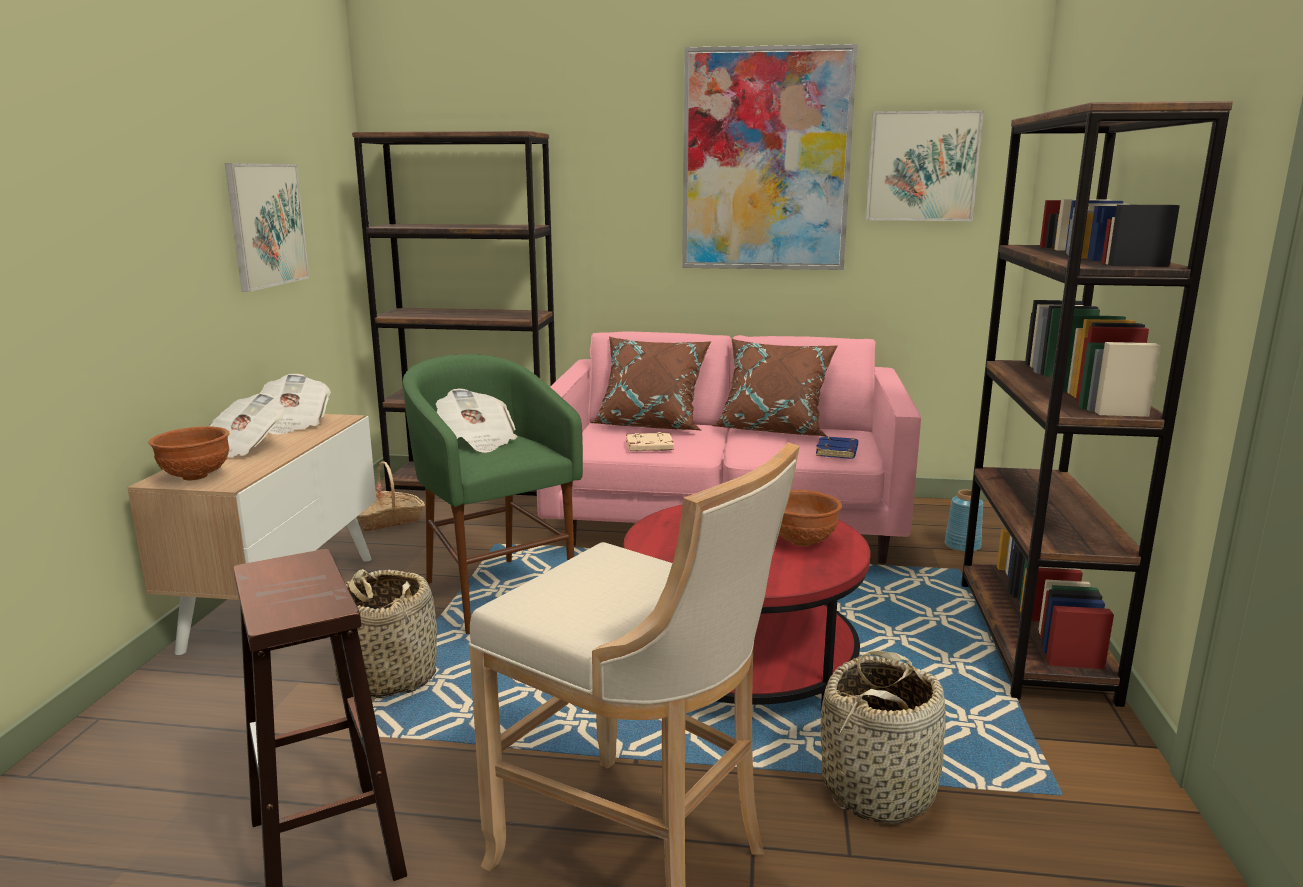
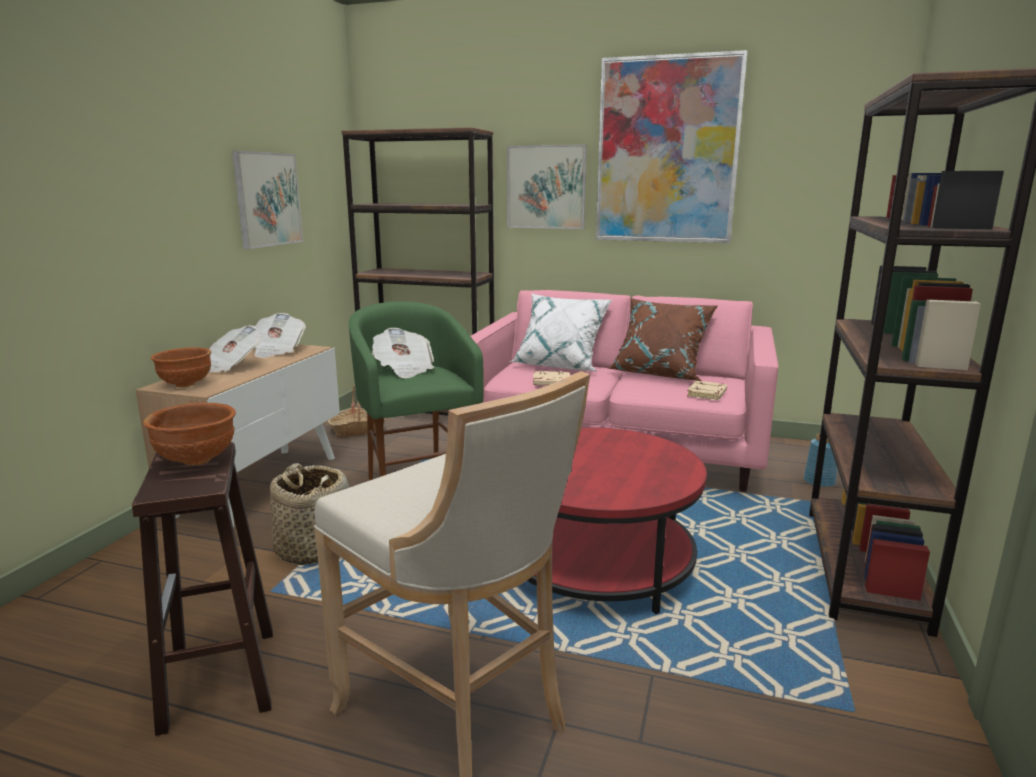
camera: 10 degrees right, 0 degrees up
brown pillow [589,336,712,430] -> white pillow [510,294,613,371]
brown bowl [779,490,842,546] -> brown bowl moved to [143,403,236,465]
blue book [816,436,858,459] -> beige book [687,380,727,400]
basket [821,651,946,824] -> none
picture [866,110,984,221] -> picture moved to [507,144,587,229]

